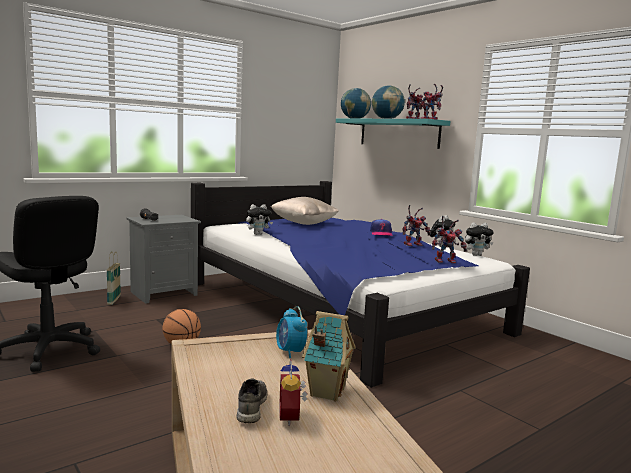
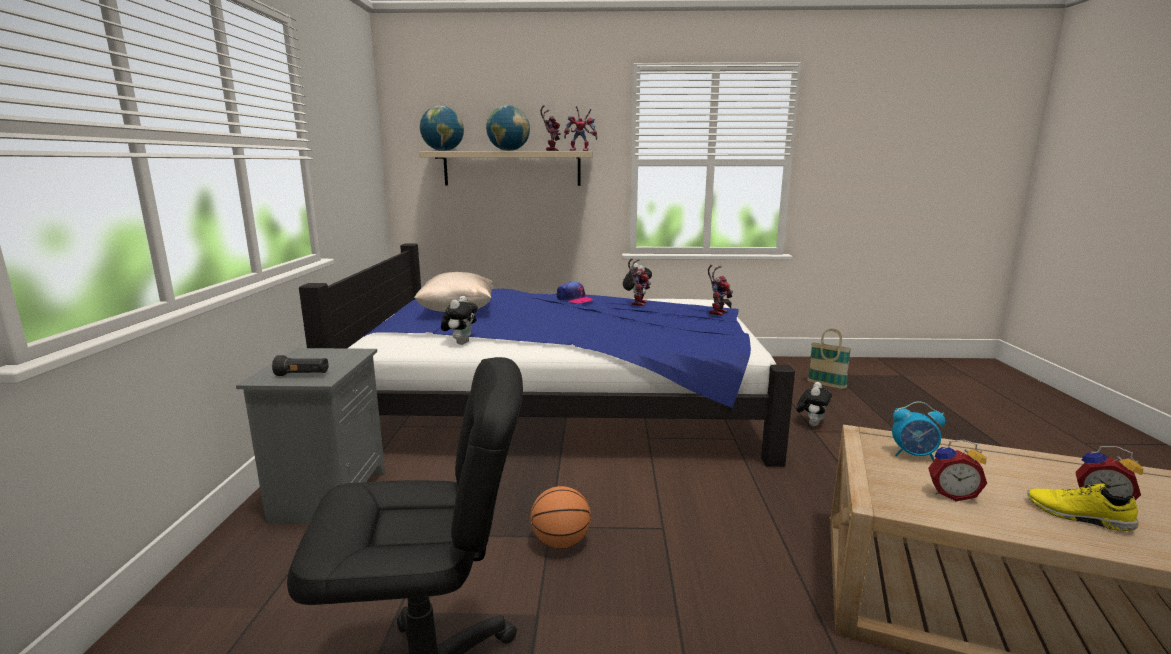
camera: 50 degrees left, 5 degrees up
basket [107,251,121,305] -> basket moved to [807,329,851,389]
grey shoe [236,378,267,423] -> yellow shoe [1027,483,1139,531]
toy house [302,311,356,402] -> none
turquoise shelf [336,119,450,149] -> beige shelf [419,151,593,186]
plush toy [465,222,494,256] -> plush toy moved to [796,382,832,426]
none -> alarm clock [928,439,987,501]

